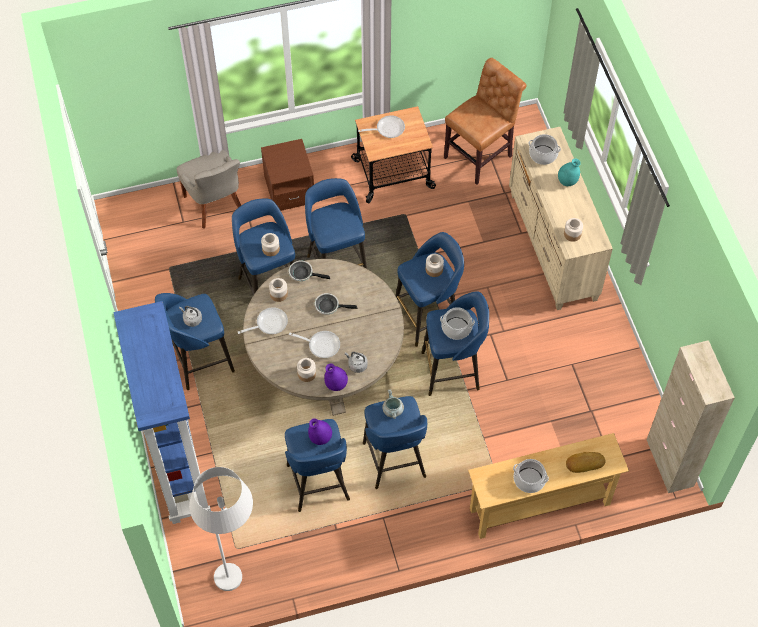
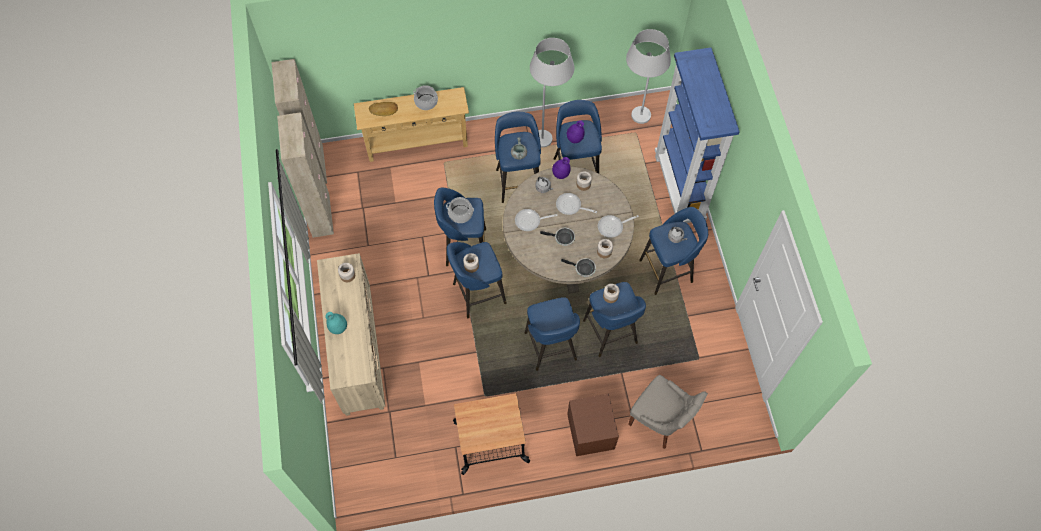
camera: 175 degrees left, 5 degrees up
grey chair [176,150,241,229] -> grey chair turned 150 degrees clockwise [628,375,708,449]
frying pan [358,115,405,138] -> frying pan moved to [515,209,558,231]
brown chair [444,58,527,185] -> none
cooking pot [528,134,561,165] -> none
none -> beige cabinet [277,112,334,238]
none -> white floor lamp [530,38,574,147]

